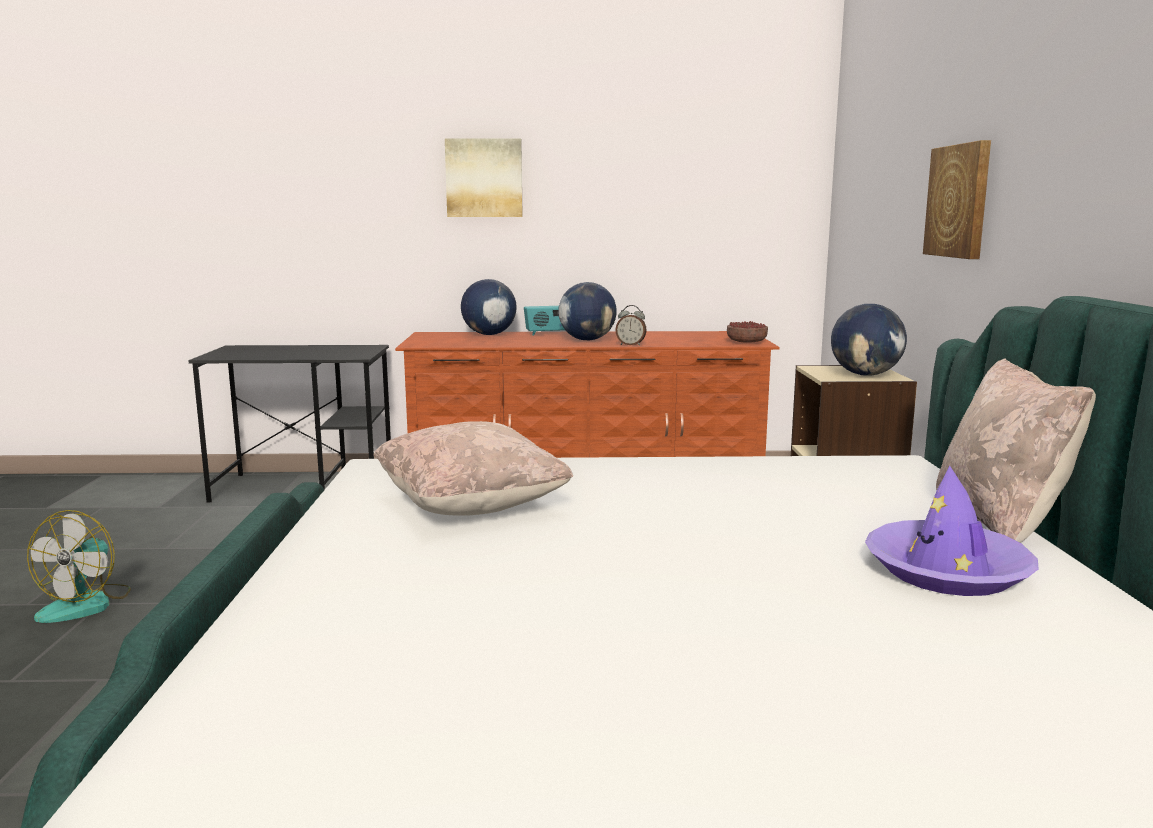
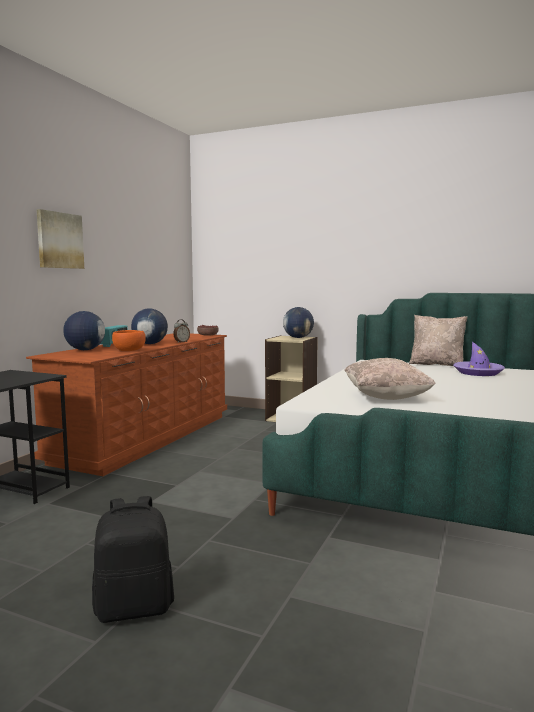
camera: 65 degrees left, 5 degrees down
fan [27,510,131,623] -> black backpack [92,496,174,623]
picture [923,140,991,259] -> none
none -> orange bowl [112,330,146,351]

